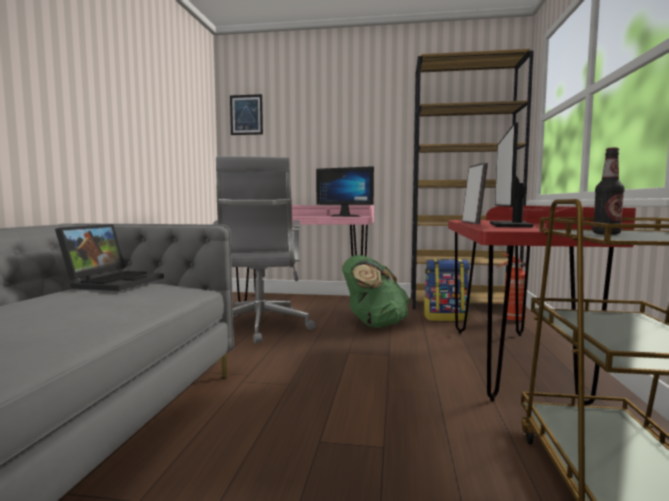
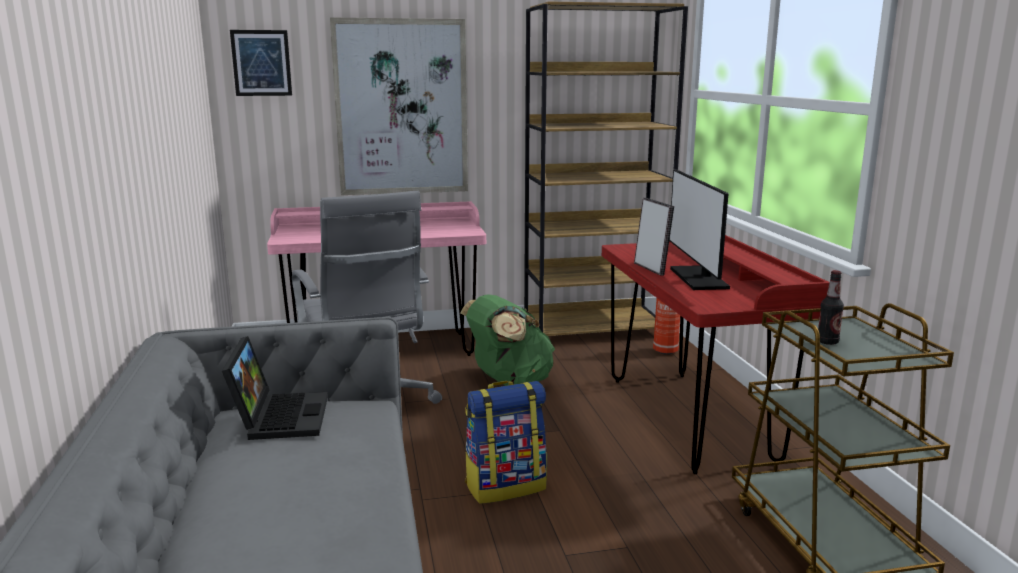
camera: 20 degrees left, 10 degrees up
monitor [316,166,374,217] -> none
backpack [423,259,470,321] -> backpack moved to [465,381,547,504]
none -> picture [330,17,468,195]

